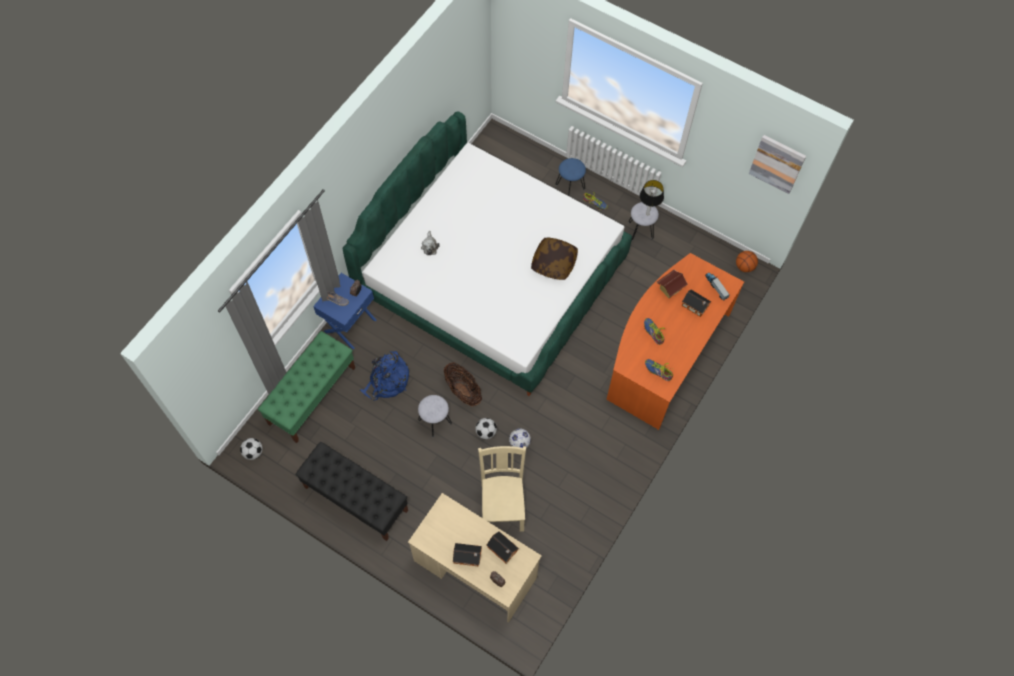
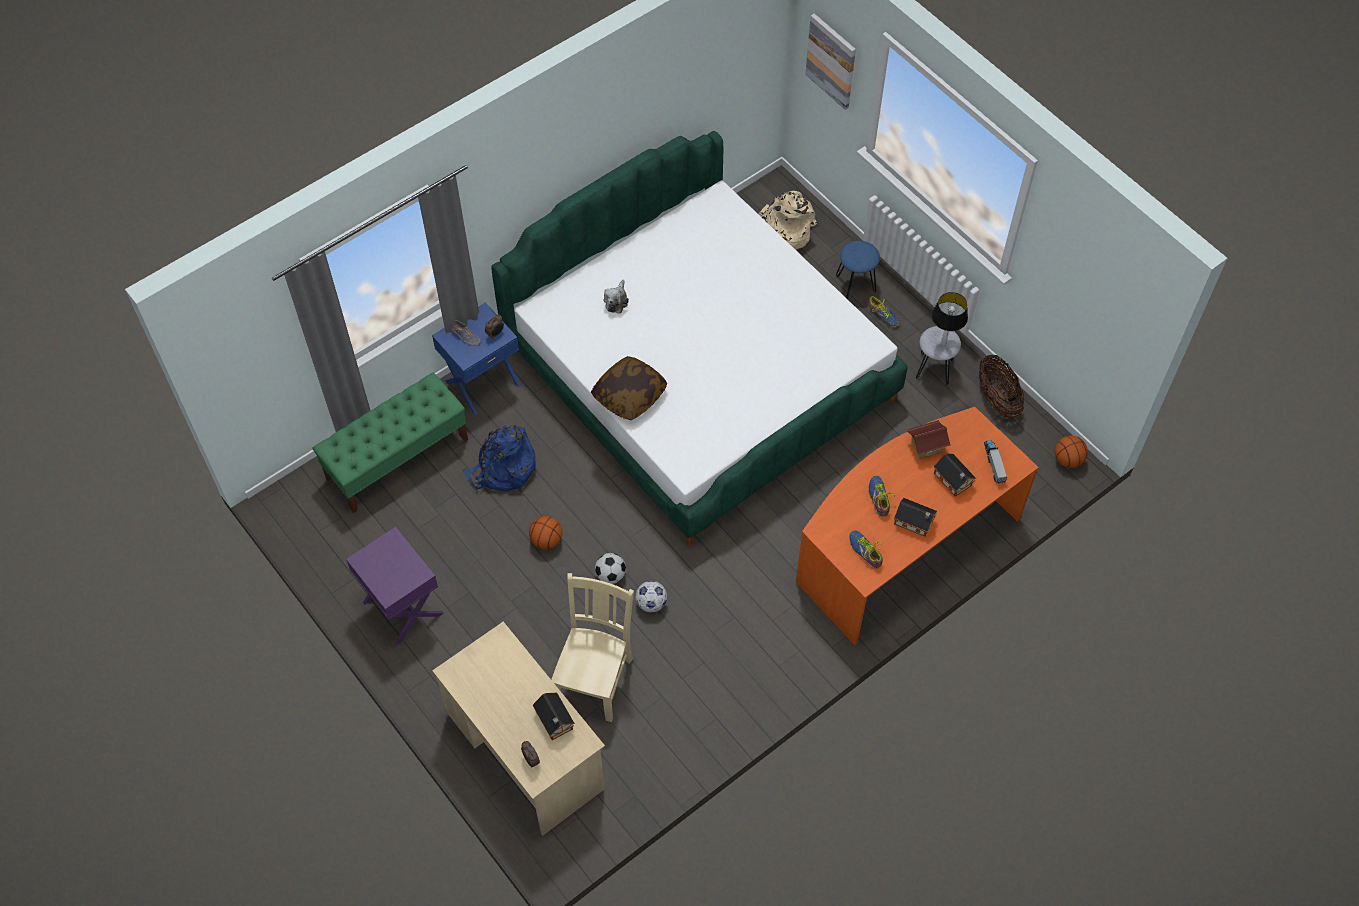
camera: 20 degrees right, 5 degrees down
football [240,438,263,460] -> none
black bench [295,441,408,541] -> purple nightstand [346,527,444,646]
grey stool [418,395,452,437] -> basketball [529,516,562,549]
basket [444,362,482,406] -> basket moved to [979,355,1024,419]
toy house [453,543,482,566] -> toy house moved to [894,498,937,537]
pillow [531,238,578,280] -> pillow moved to [591,356,667,420]
picture [749,135,806,194] -> picture moved to [805,14,856,110]
none -> beige backpack [757,191,817,250]

